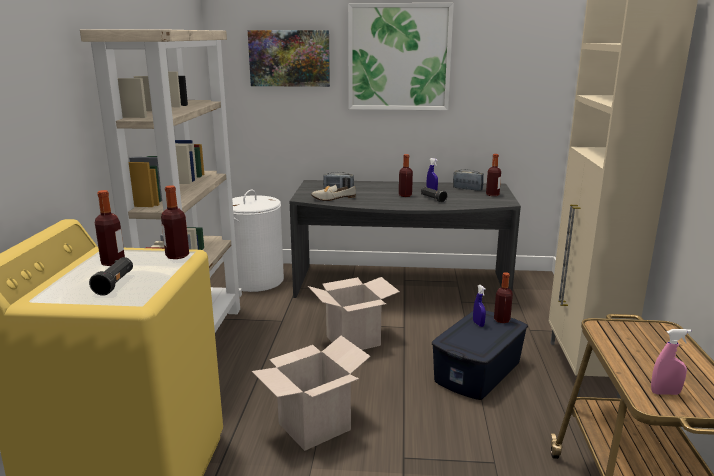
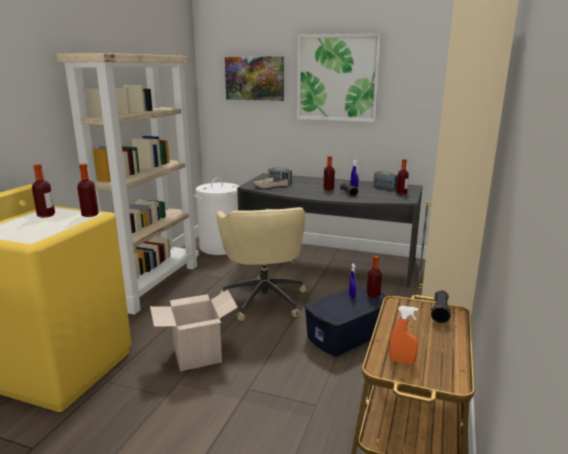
camera: 15 degrees right, 0 degrees up
black flashlight [89,257,133,296] -> black flashlight moved to [431,290,451,323]
cardboard box [308,277,400,350] -> beige office chair [216,207,307,321]
pink spray bottle [651,329,691,395] -> orange spray bottle [389,306,418,364]

